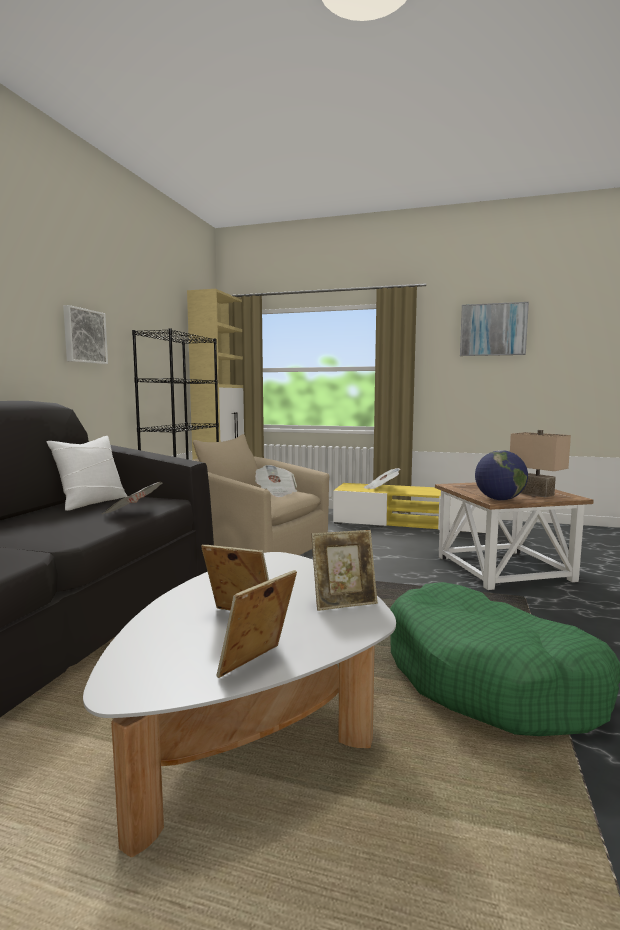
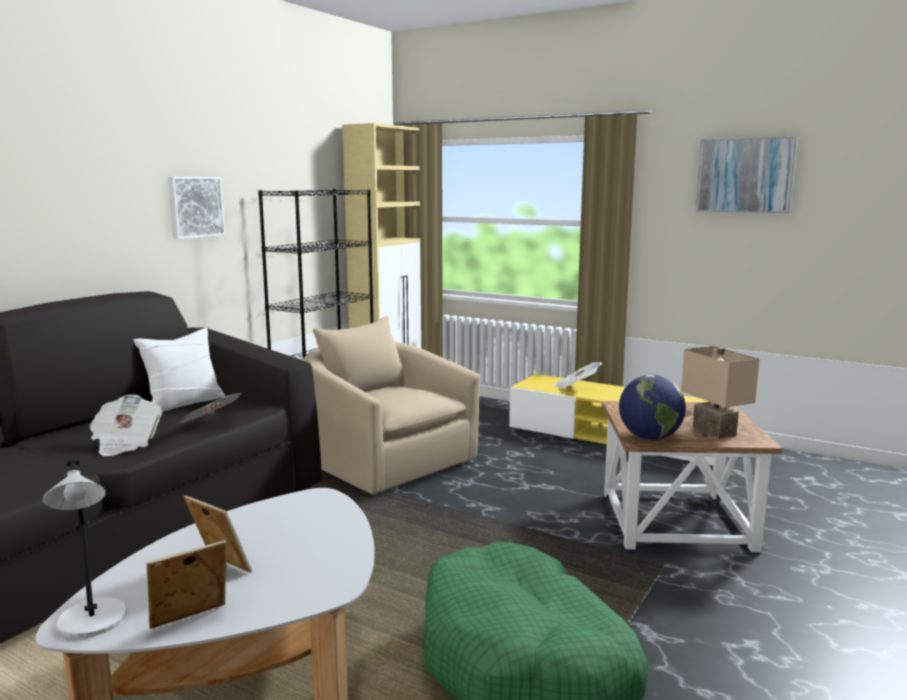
camera: 15 degrees right, 5 degrees up
newspaper [255,465,297,497] -> newspaper moved to [89,395,162,456]
picture frame [311,530,378,611] -> none
none -> grey table lamp [43,459,127,638]

